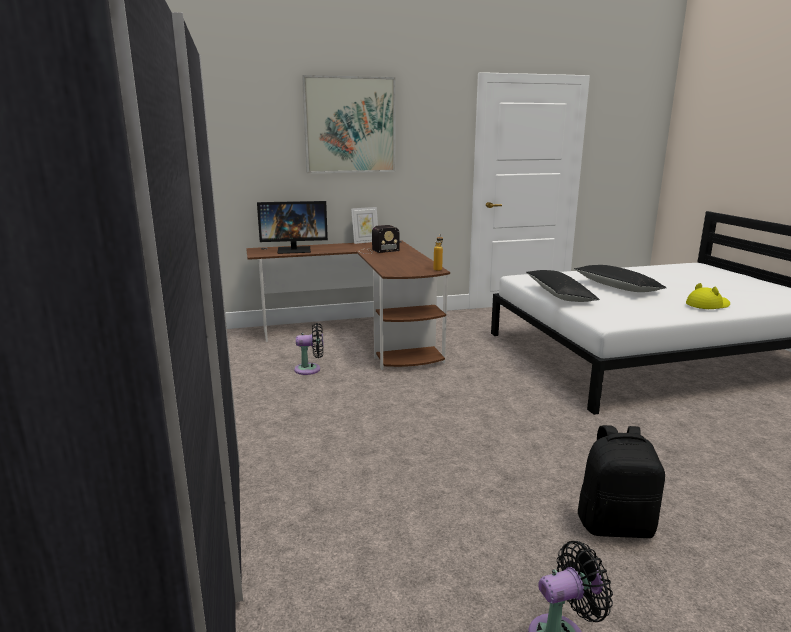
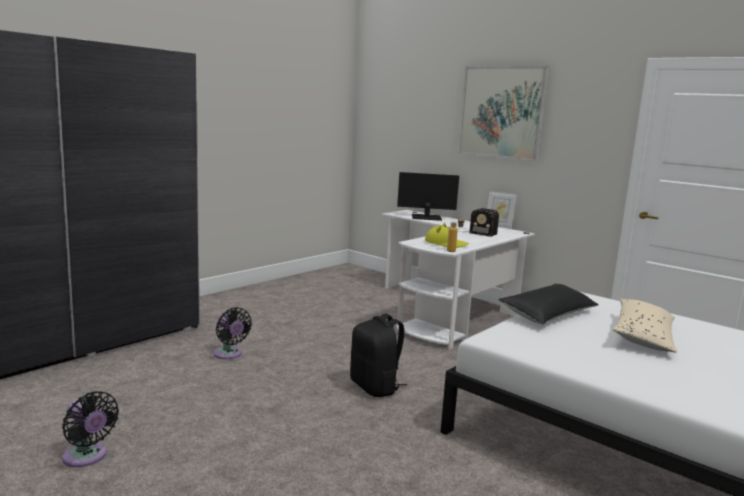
camera: 55 degrees right, 5 degrees down
brown desk [246,240,450,370] -> white desk [382,210,535,349]
monitor [257,201,328,254] -> monitor turned 135 degrees clockwise [397,172,459,221]
black fan [294,323,323,375] -> black fan moved to [214,307,252,359]
black pillow [574,265,666,292] -> beige pillow [613,299,677,353]
black backpack [578,425,665,538] -> black backpack moved to [350,314,407,397]
yellow hat [686,283,730,309] -> yellow hat moved to [425,223,469,248]

